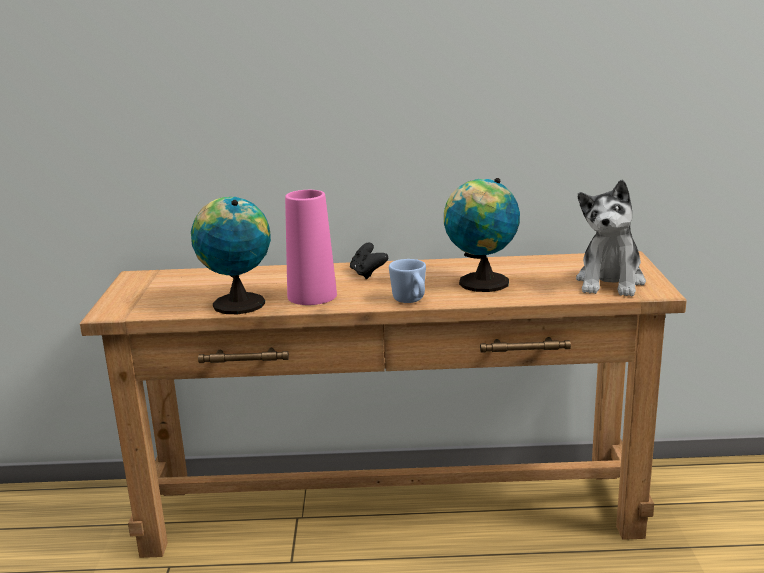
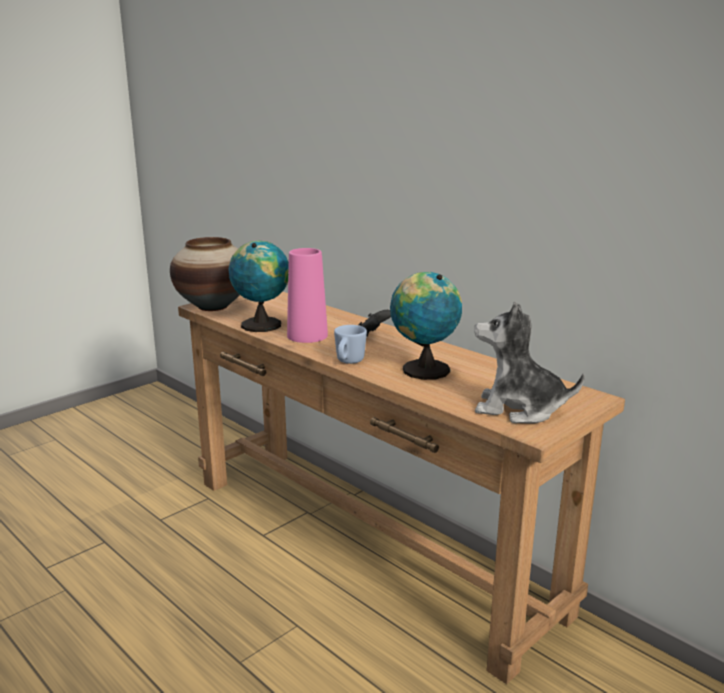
camera: 45 degrees right, 0 degrees up
plush toy [576,179,646,296] -> plush toy turned 45 degrees clockwise [474,301,585,423]
none -> vase [170,237,240,311]

